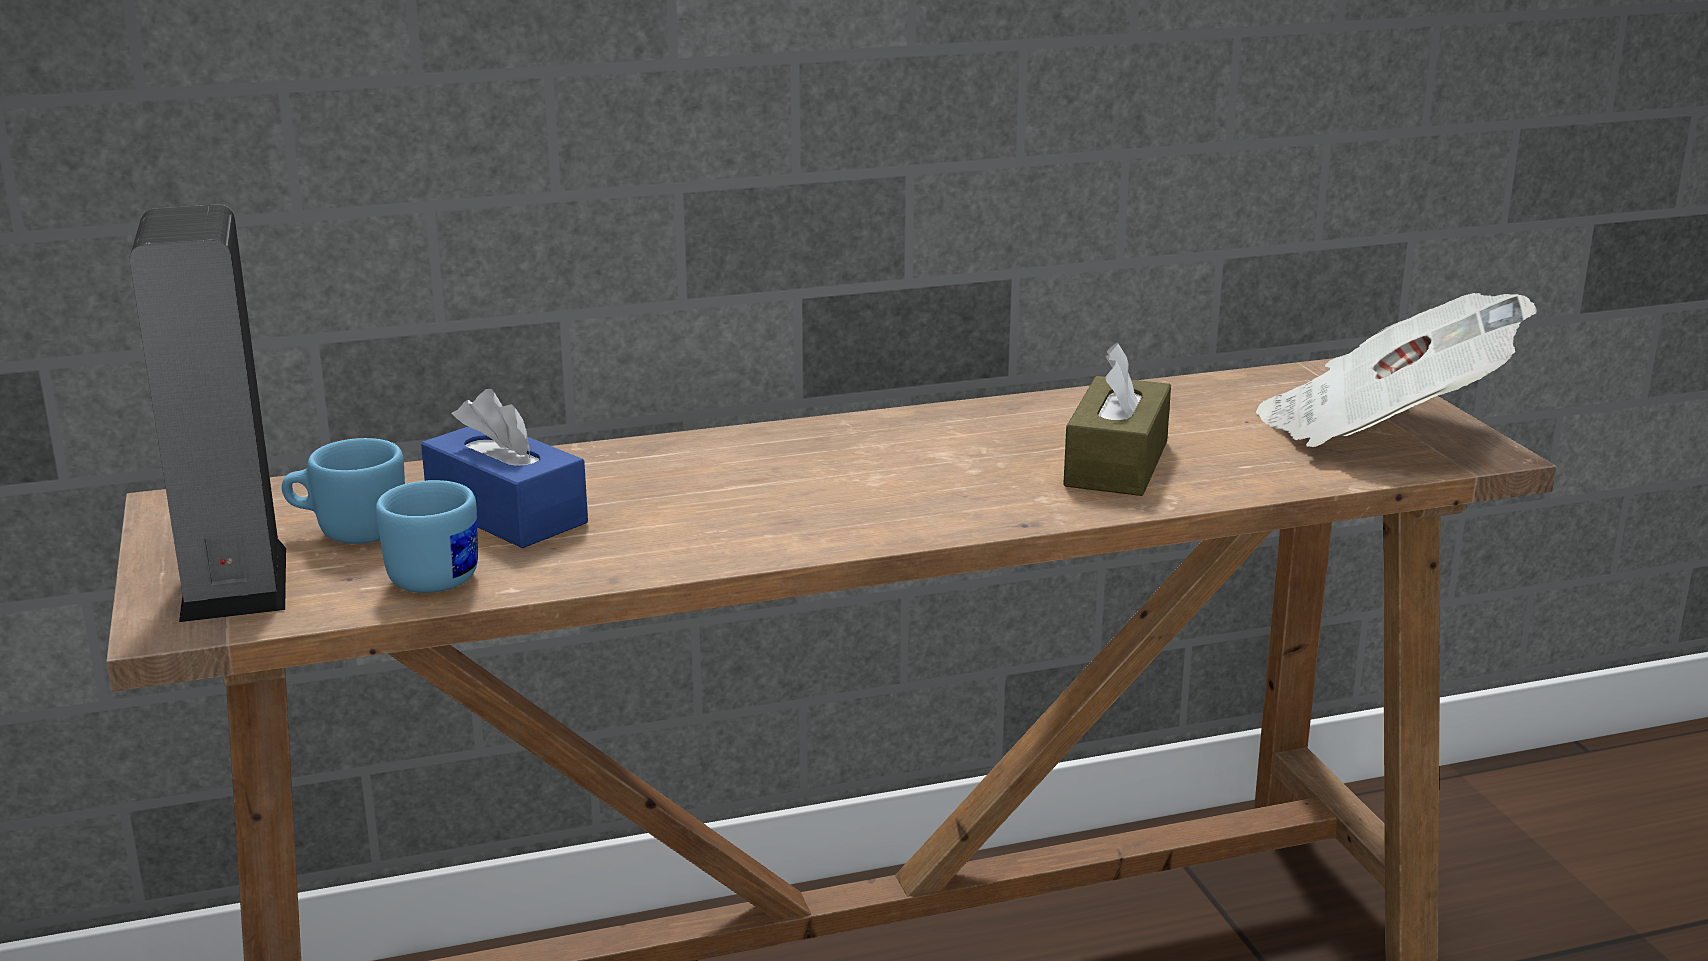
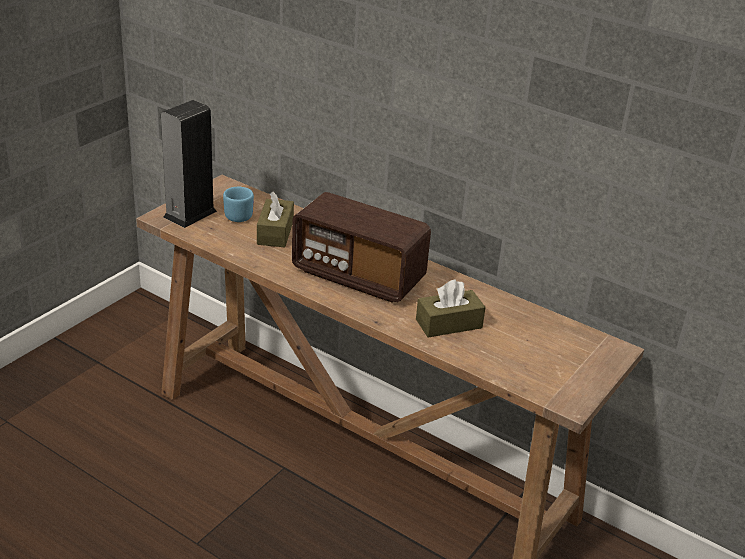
camera: 50 degrees right, 10 degrees up
blue mug [376,480,478,593] -> none
blue tissue box [421,389,588,548] -> brown tissue box [257,191,294,247]
newspaper [1256,293,1537,447] -> none
none -> radio [292,192,431,303]

